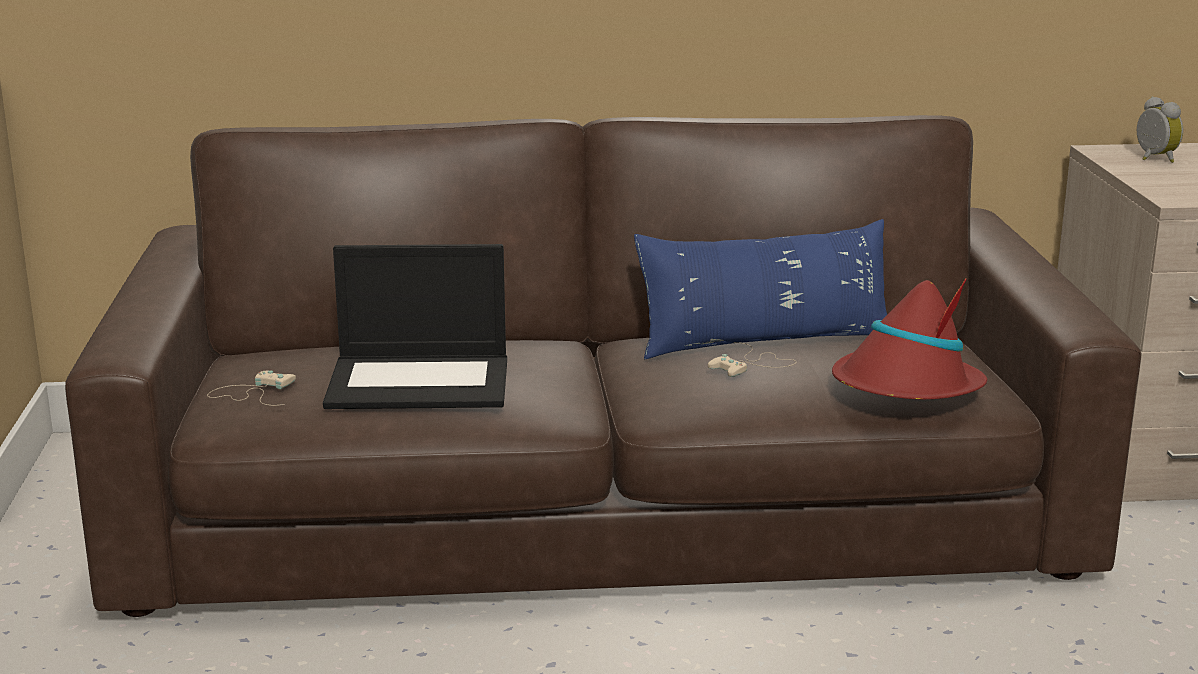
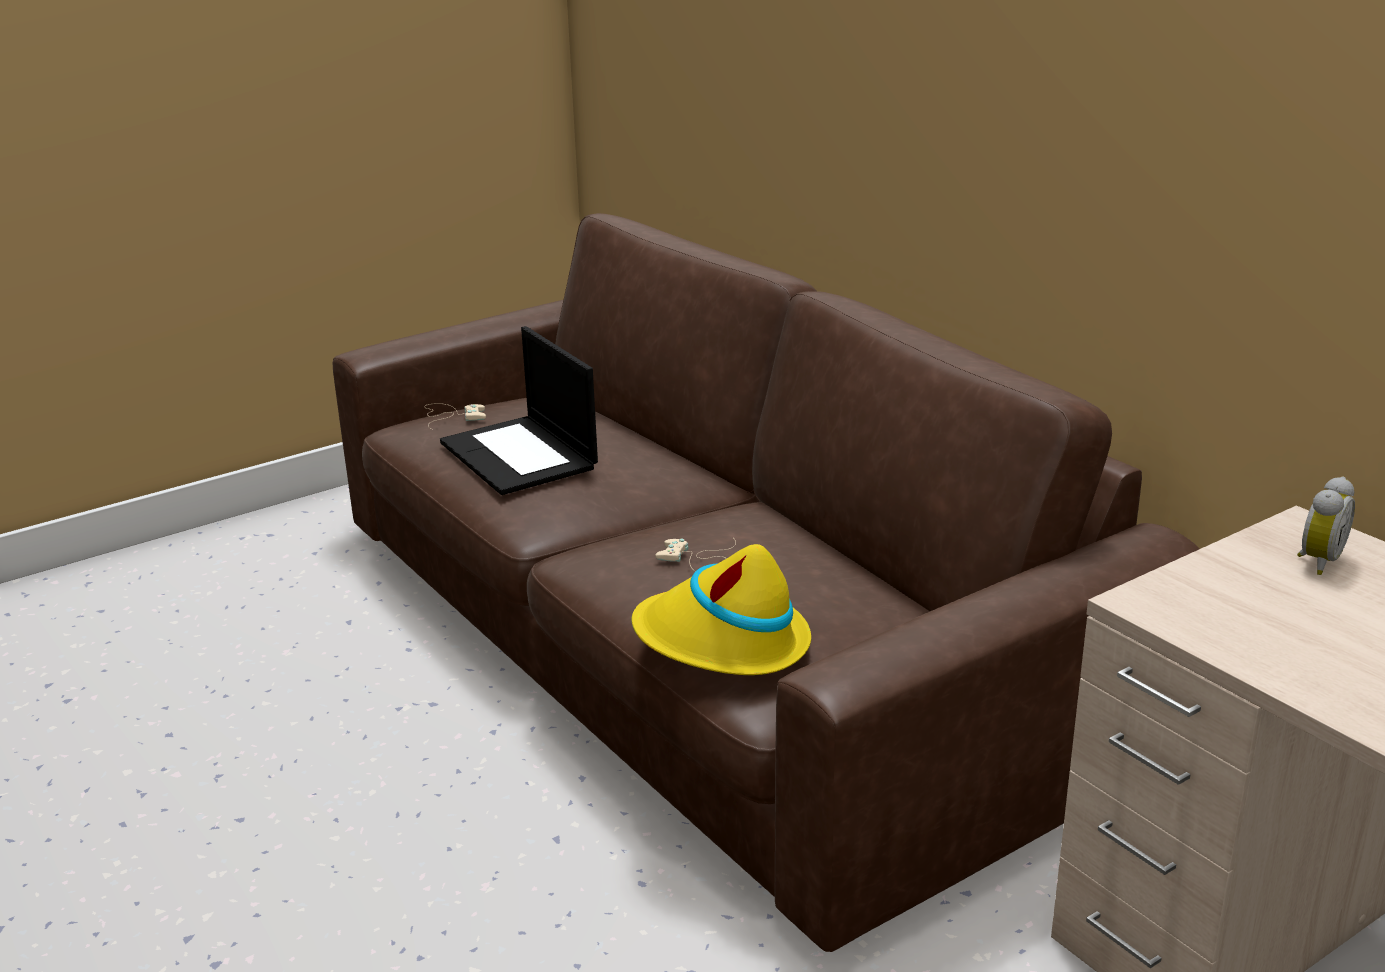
camera: 60 degrees right, 5 degrees up
blue pillow [634,219,887,359] -> none
red hat [832,278,987,399] -> yellow hat [632,544,811,675]

